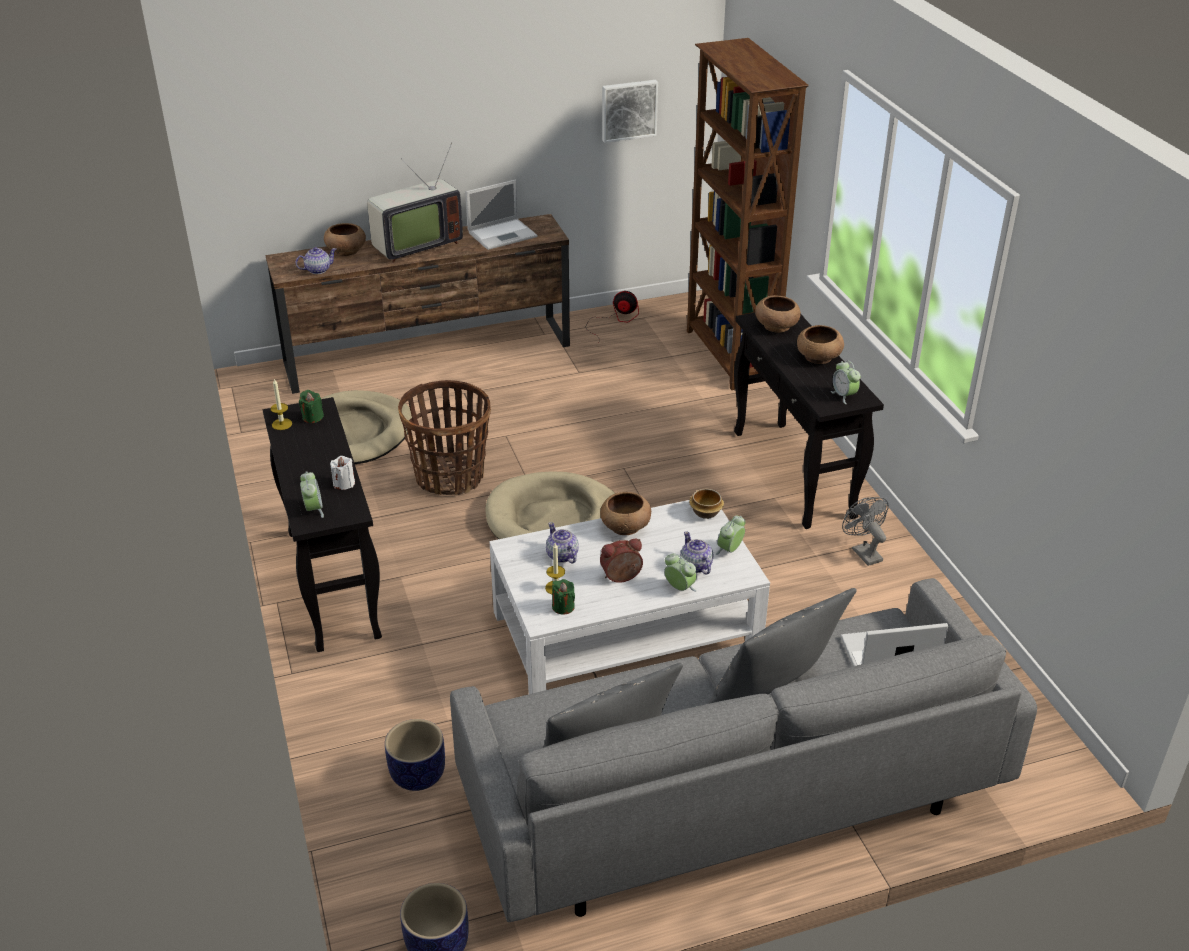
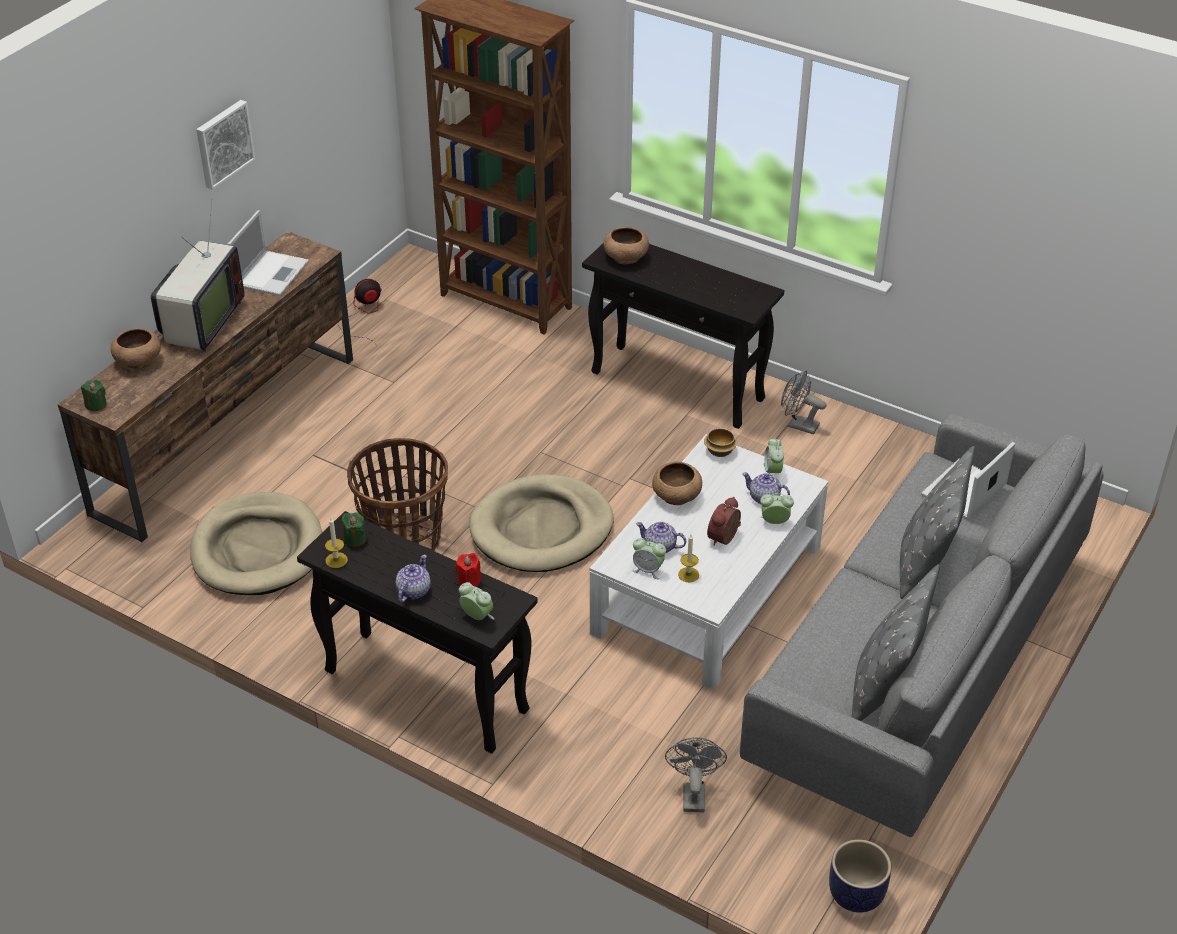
camera: 40 degrees left, 5 degrees up
teapot [296,247,336,274] -> teapot moved to [396,555,431,602]
white candle [330,456,355,490] -> red candle [455,553,482,587]
planter [385,719,445,791] -> grey fan [665,737,727,812]
green candle [552,579,575,615] -> green candle moved to [81,380,107,411]
picture [602,80,658,143] -> picture moved to [196,100,256,190]
brown bowl [797,325,844,364] -> none
alarm clock [831,361,861,404] -> alarm clock moved to [632,537,666,579]

